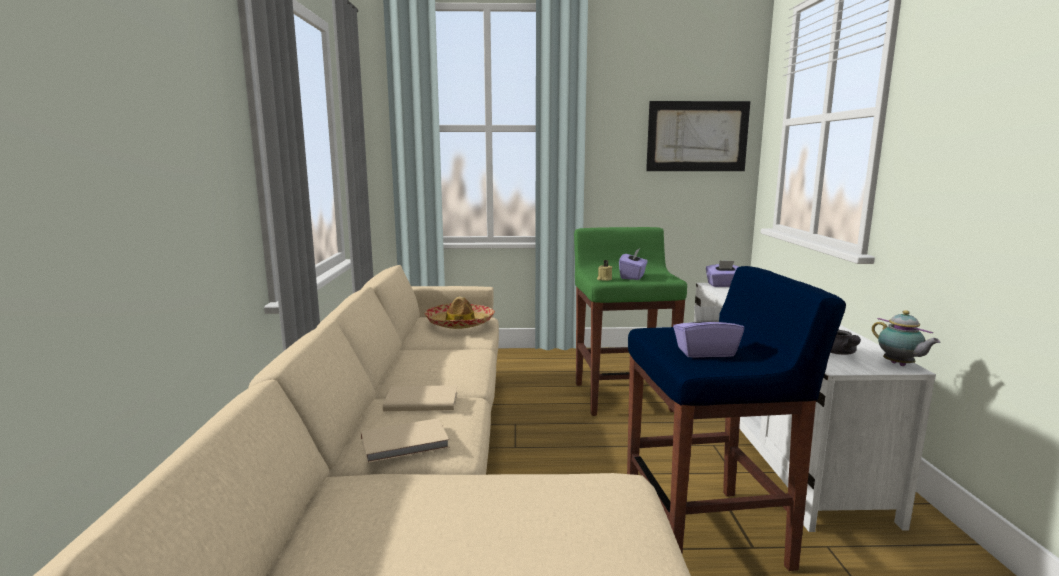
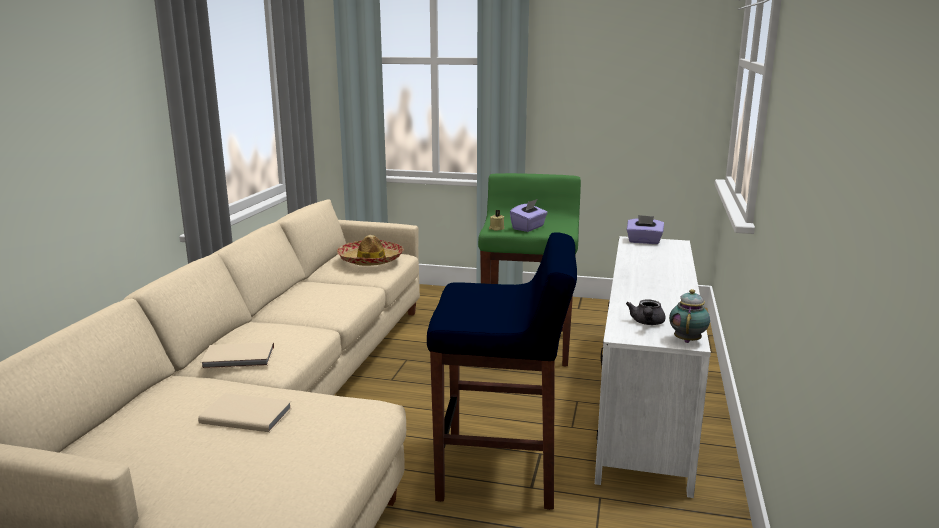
camera: 15 degrees right, 5 degrees up
beige book [383,385,458,411] -> beige book moved to [198,393,292,432]
picture [646,101,750,171] -> none
purple tissue box [673,306,744,358] -> none
teapot [872,310,940,366] -> teapot turned 150 degrees counterclockwise [669,289,710,343]

